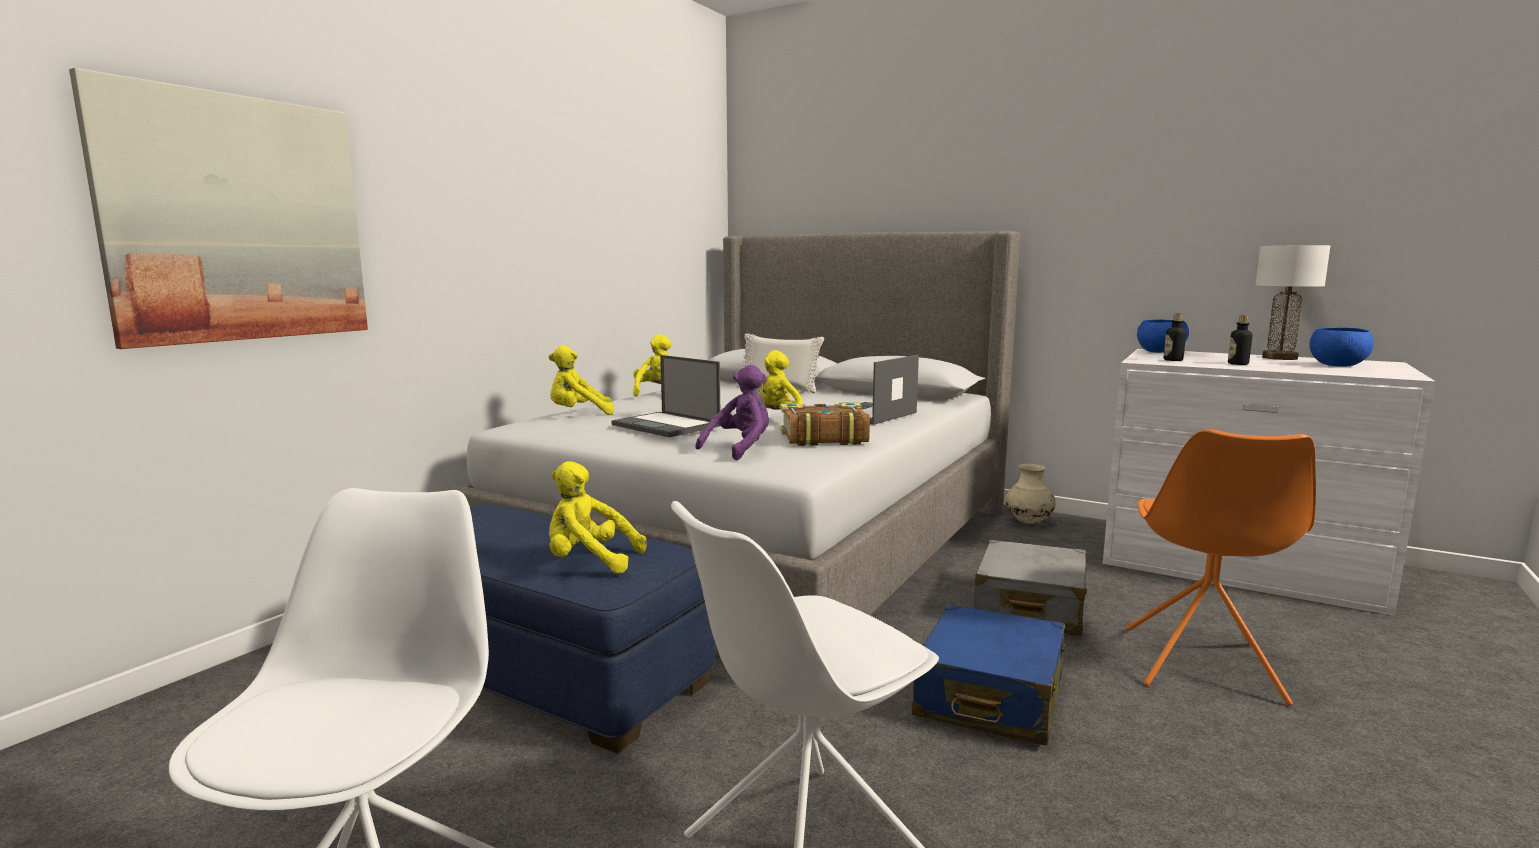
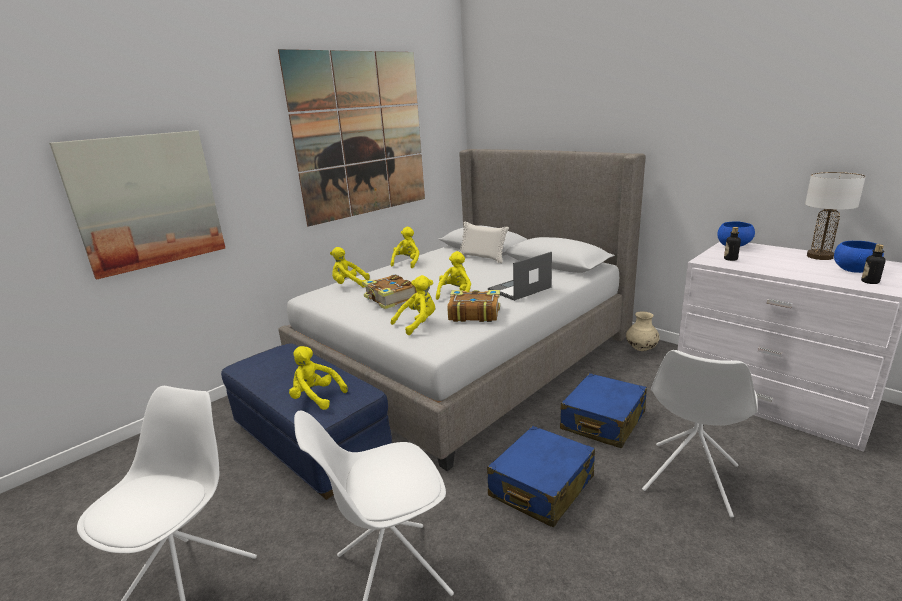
camera: 15 degrees right, 10 degrees up
laptop [611,355,720,437] -> book [362,274,417,309]
purple plush toy [696,365,769,460] -> yellow plush toy [391,275,435,335]
grey suitcase [974,540,1087,636] -> blue suitcase [560,373,647,448]
orange chair [1126,429,1316,706] -> white chair [642,350,758,518]
bottle [1228,315,1253,365] -> bottle moved to [861,244,886,284]
none -> picture [278,49,425,227]

